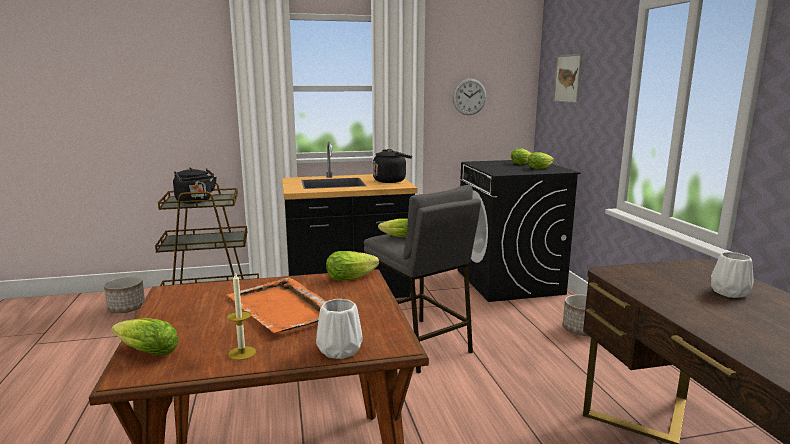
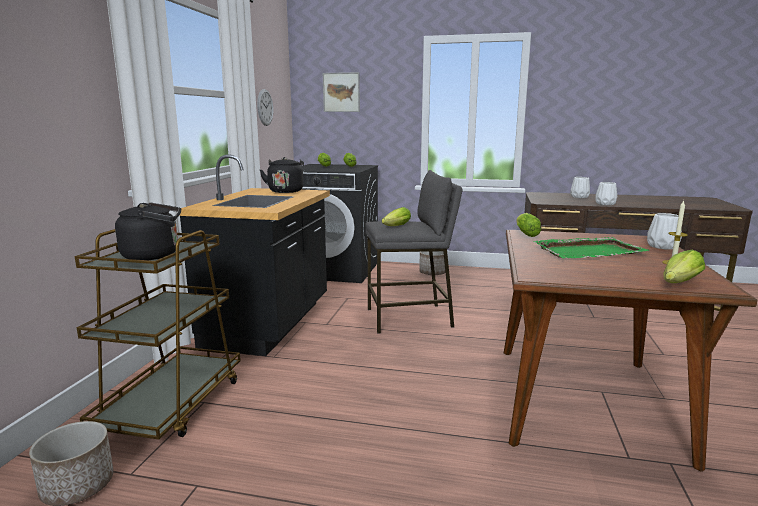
camera: 65 degrees left, 0 degrees up
orange tray [227,277,326,333] -> green tray [533,237,650,259]
none -> white vase [595,182,617,205]

